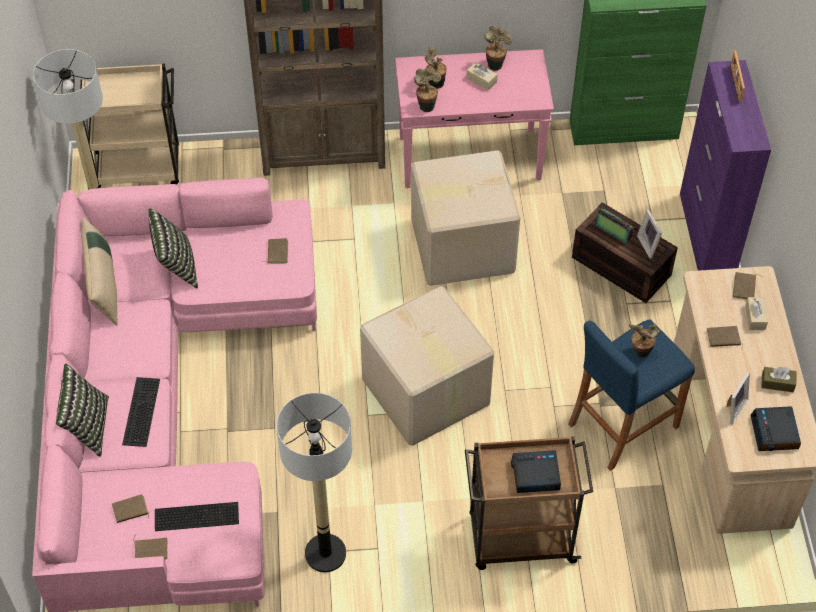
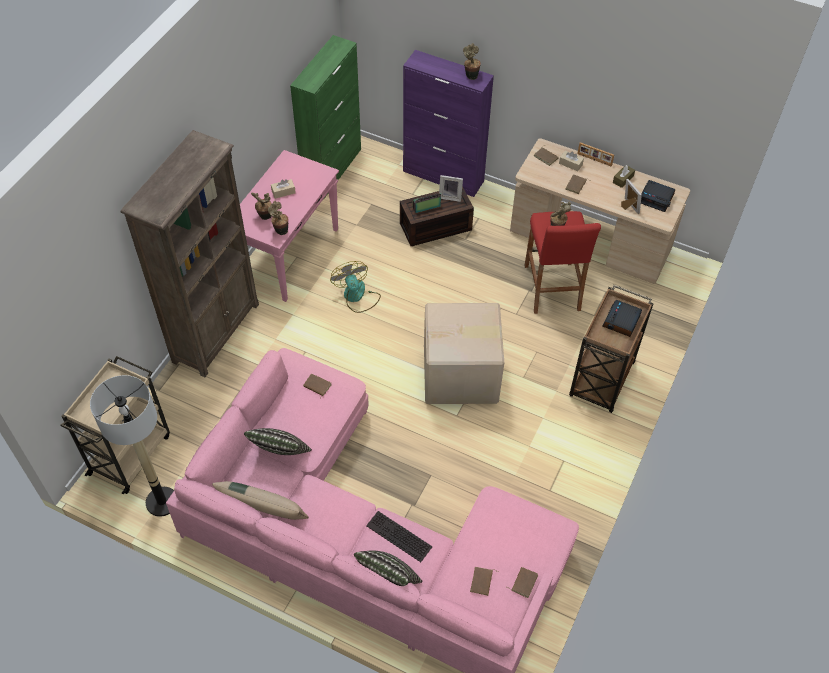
camera: 60 degrees left, 0 degrees up
keyboard [155,502,239,531] -> none
floor lamp [276,393,352,572] -> none
cardboard box [411,150,520,286] -> fan [330,261,381,313]
potted plant [484,26,512,71] -> potted plant moved to [463,43,481,80]
blue stool [568,319,695,471] -> red stool [525,211,601,314]
picture frame [731,51,745,103] -> picture frame moved to [577,142,614,167]

